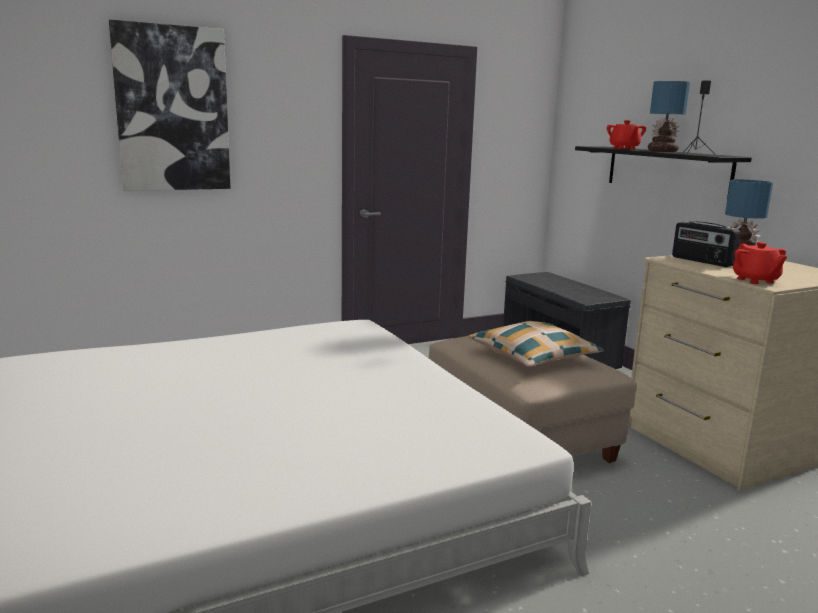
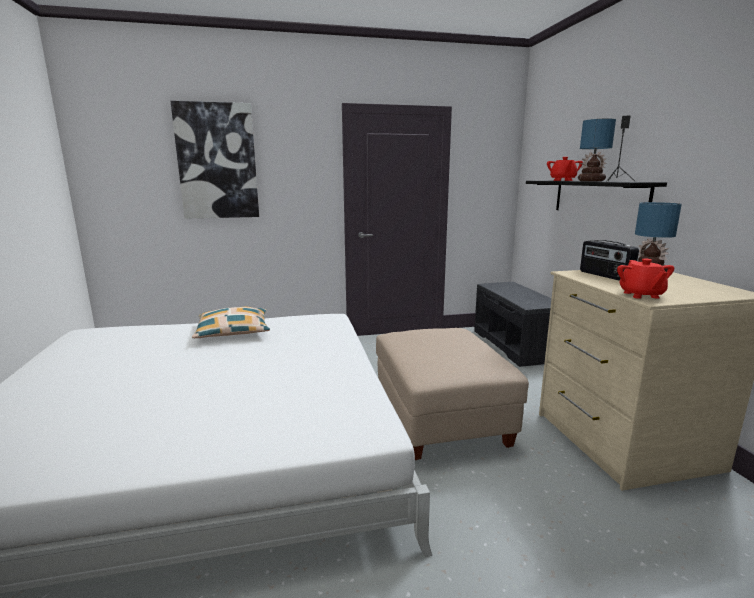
camera: 15 degrees right, 0 degrees up
pillow [468,321,604,367] -> pillow moved to [192,306,270,338]

